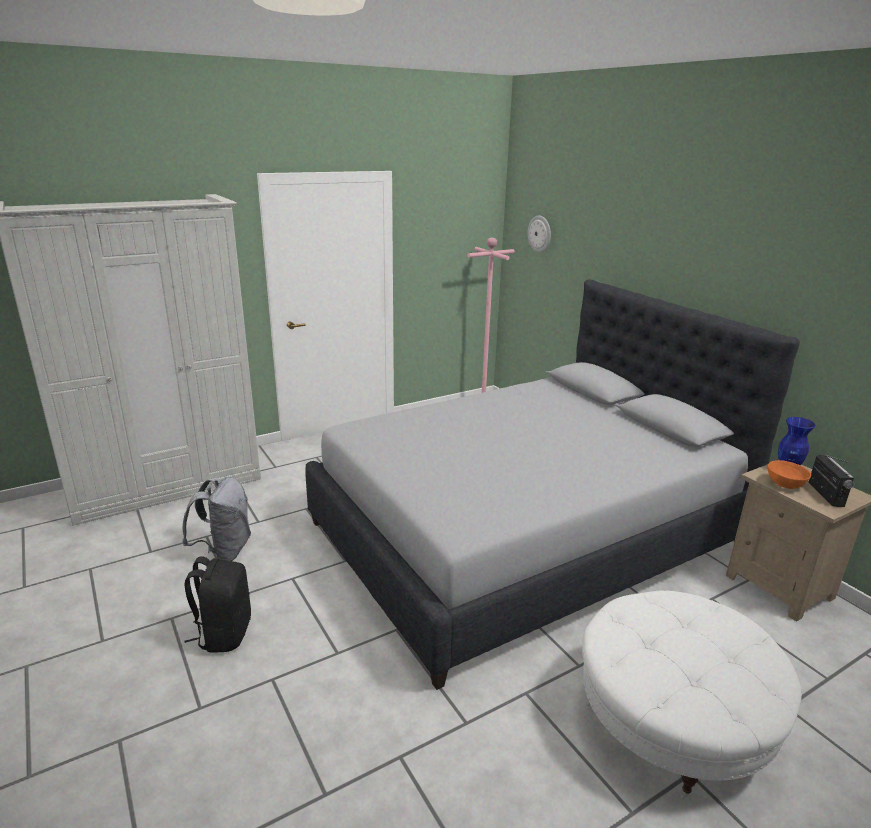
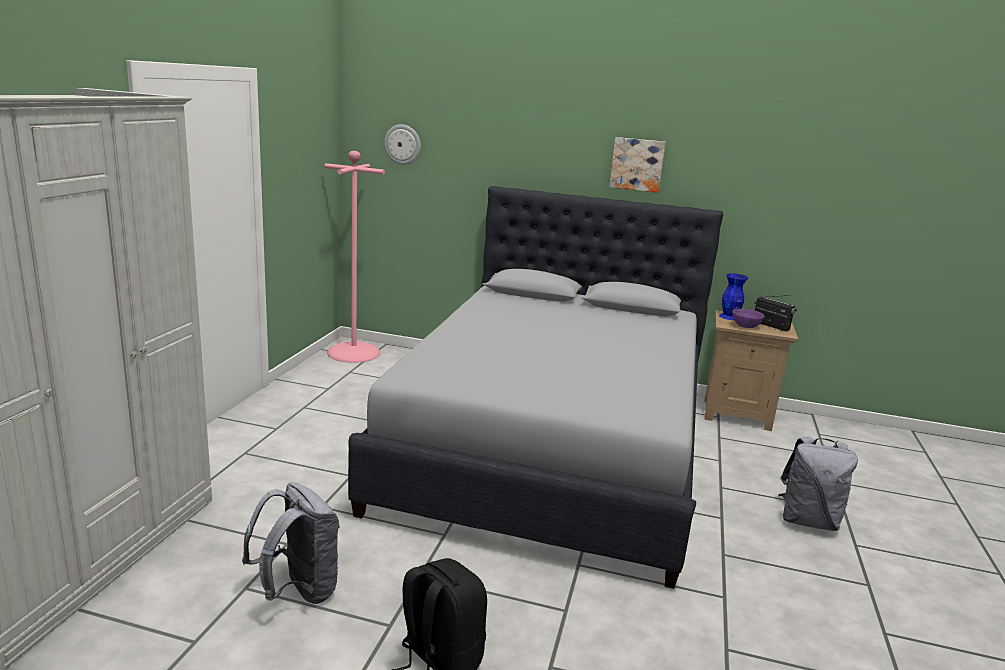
camera: 45 degrees left, 5 degrees down
white ottoman [582,590,802,800] -> grey backpack [778,436,858,531]
orange bowl [768,460,811,489] -> purple bowl [732,309,765,328]
none -> picture [609,137,666,193]

